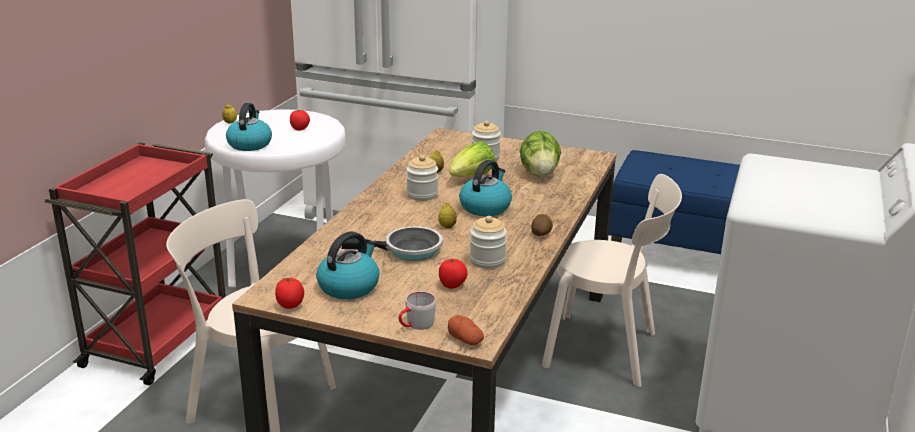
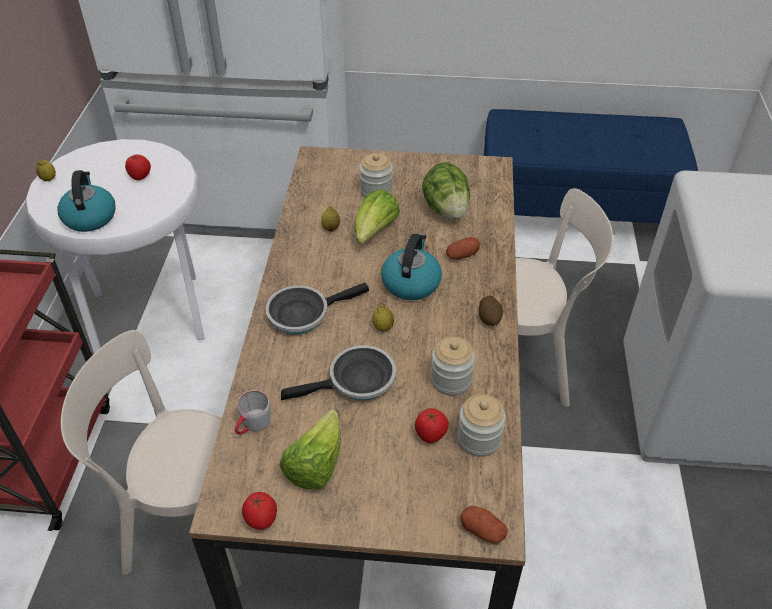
camera: 15 degrees left, 20 degrees up
kettle [316,231,379,299] -> lettuce [279,409,341,490]
grey mug [399,291,436,330] -> grey mug moved to [235,390,270,434]
jar [406,155,438,201] -> jar moved to [458,394,506,457]
none -> frying pan [265,283,369,335]
none -> potato [446,237,480,259]

